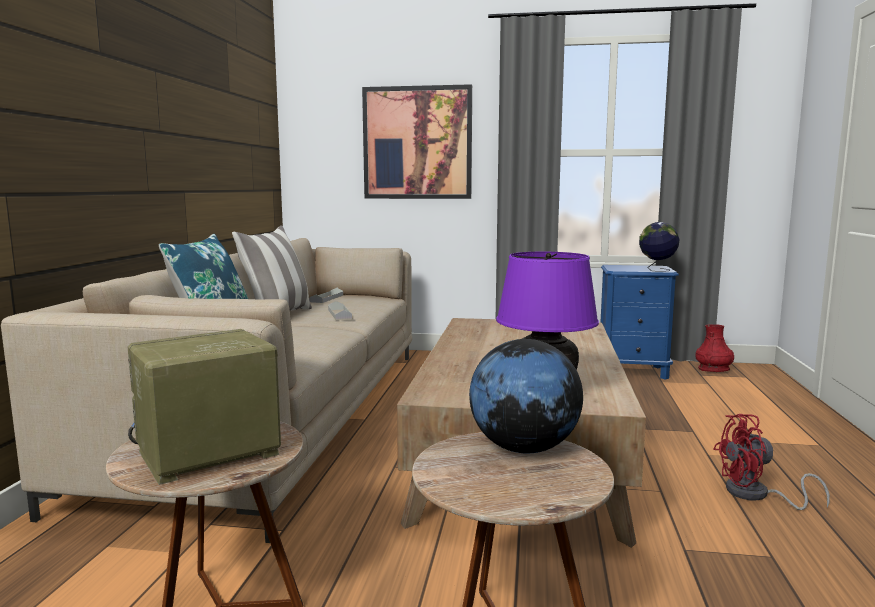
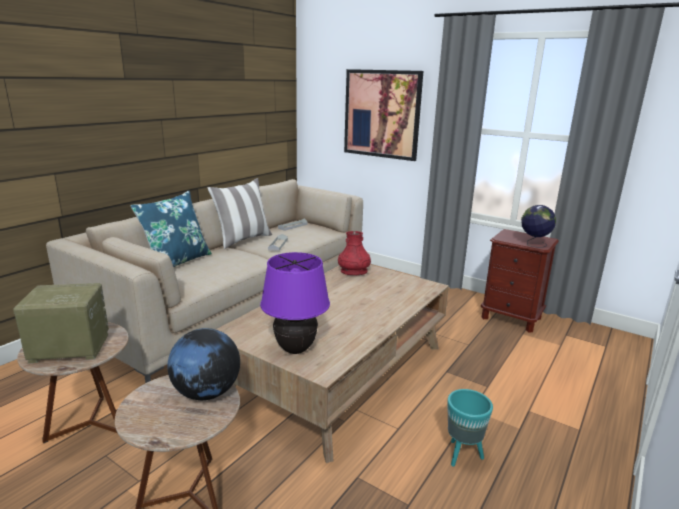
camera: 25 degrees right, 10 degrees up
blue nightstand [600,265,679,380] -> brown nightstand [481,229,559,333]
red vase [695,324,734,372] -> red vase moved to [338,231,371,276]
red fan [713,414,830,510] -> turquoise planter [448,389,493,466]

